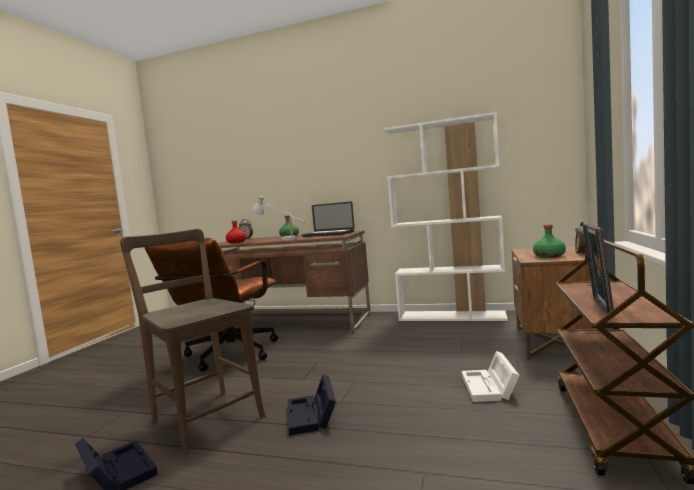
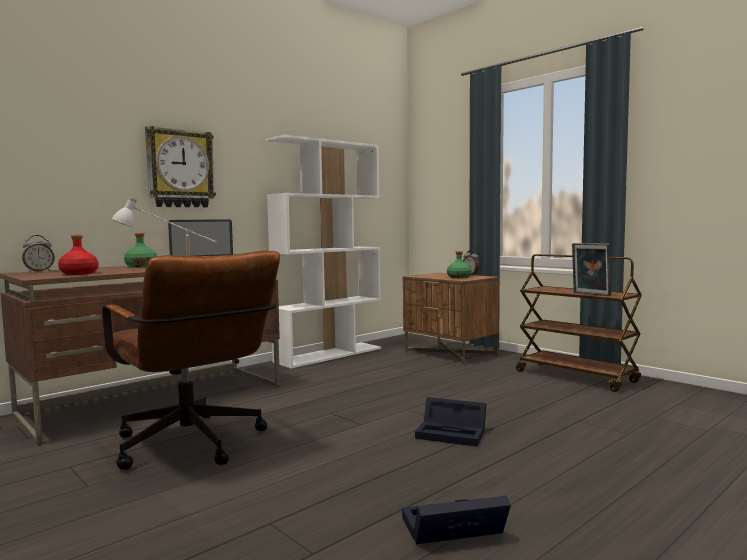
camera: 60 degrees left, 0 degrees up
brown chair [120,229,266,455] -> none
white storage box [461,351,519,402] -> none
none -> wall clock [145,126,216,207]

